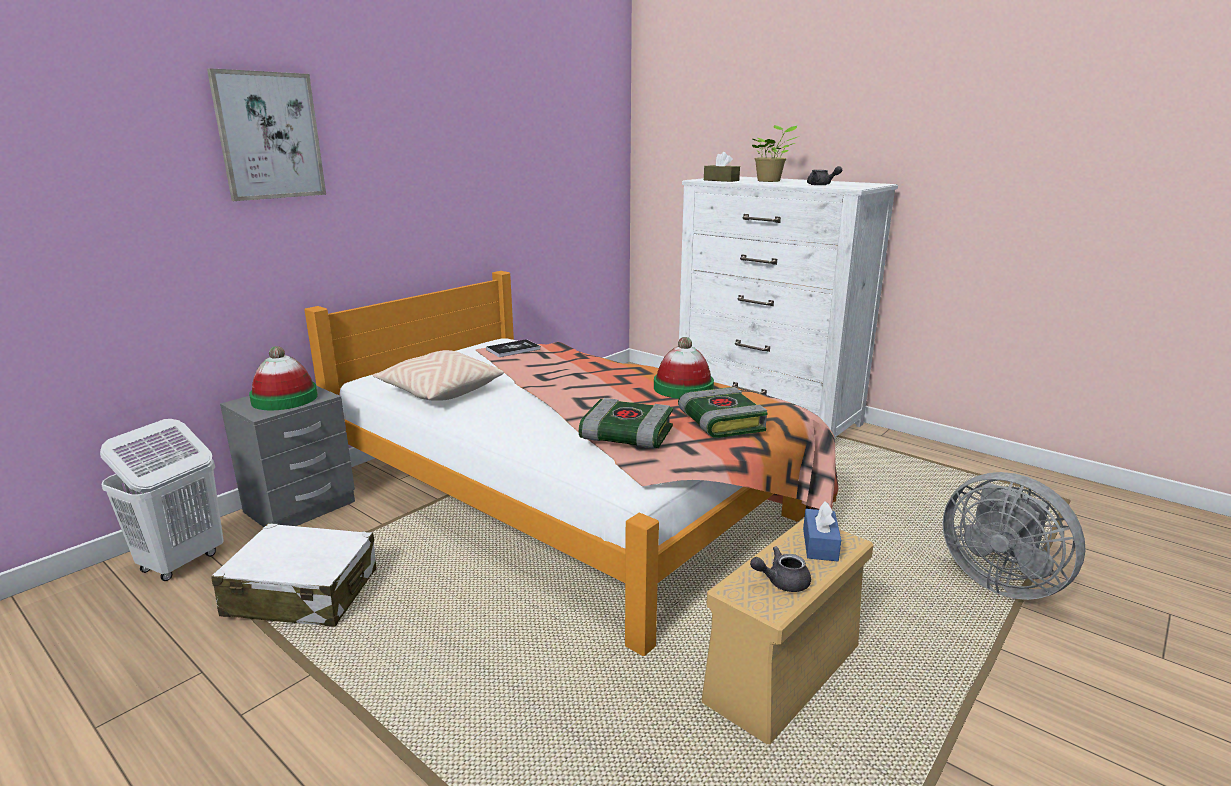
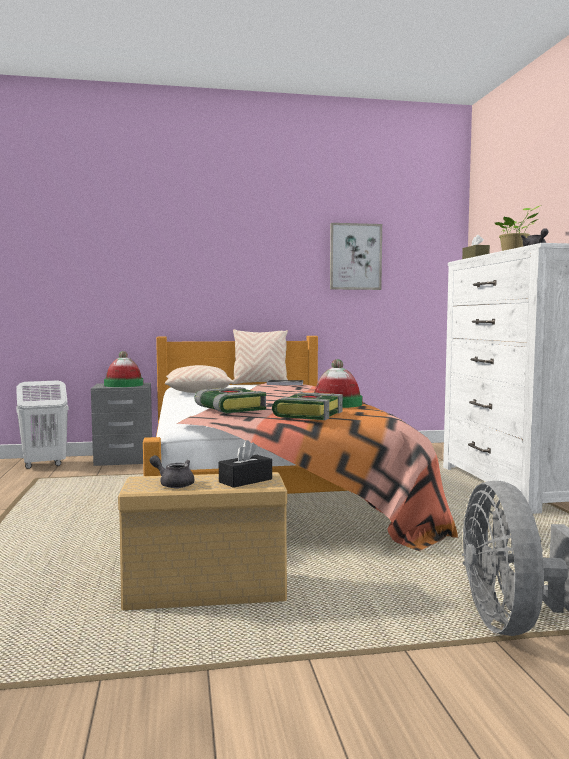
camera: 40 degrees right, 15 degrees down
picture [207,68,326,201] -> picture moved to [330,223,382,290]
white suitcase [211,523,376,627] -> none
blue tissue box [803,501,841,561] -> black tissue box [219,440,272,488]
none -> beige pillow [231,329,288,385]

